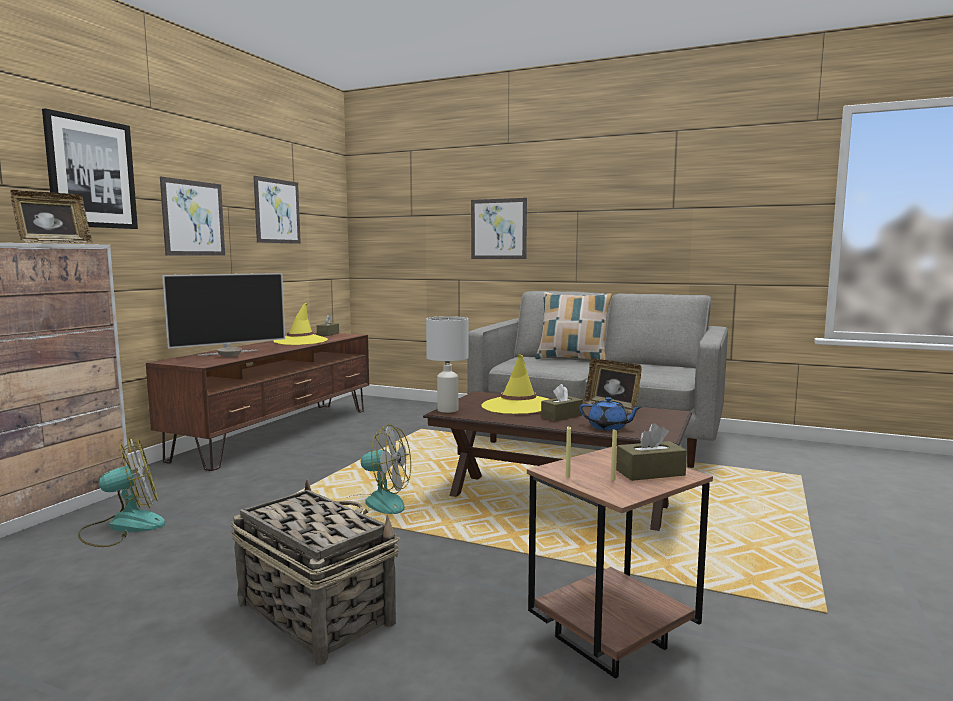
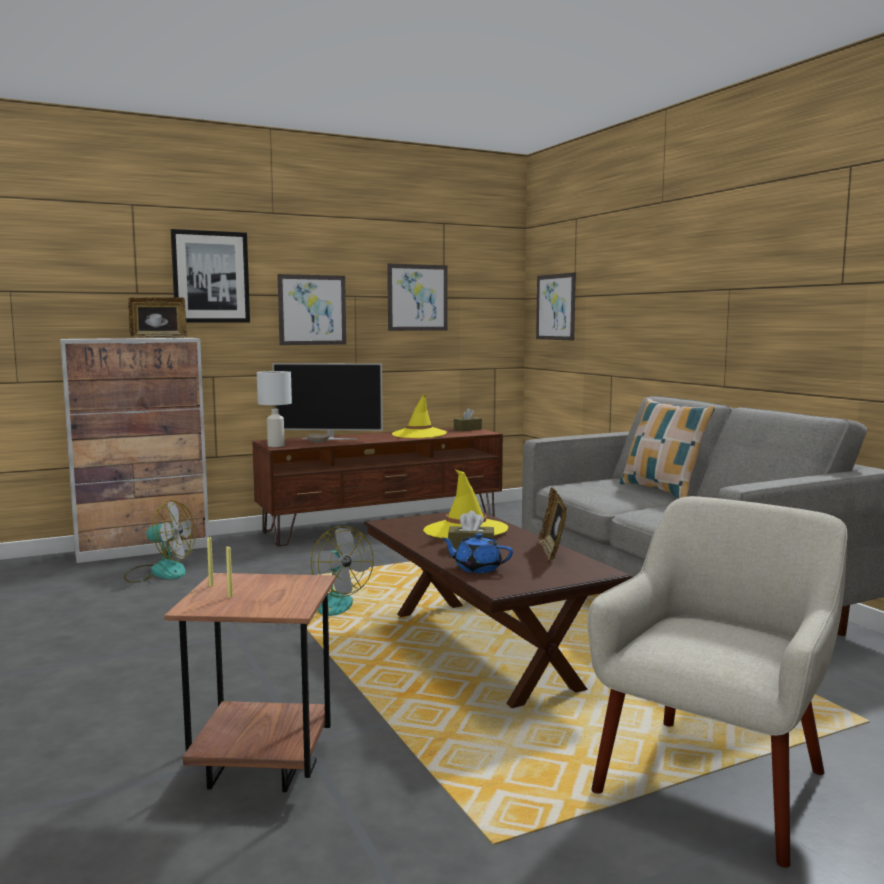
camera: 40 degrees right, 0 degrees up
basket [231,480,400,665] -> none
white table lamp [426,316,469,413] -> white table lamp moved to [257,371,292,447]
picture [471,198,527,259] -> picture moved to [536,273,576,341]
blue teapot [579,397,642,431] -> blue teapot turned 135 degrees clockwise [441,533,513,573]
brown tissue box [616,423,687,481] -> none
none -> beige armchair [588,496,848,868]

